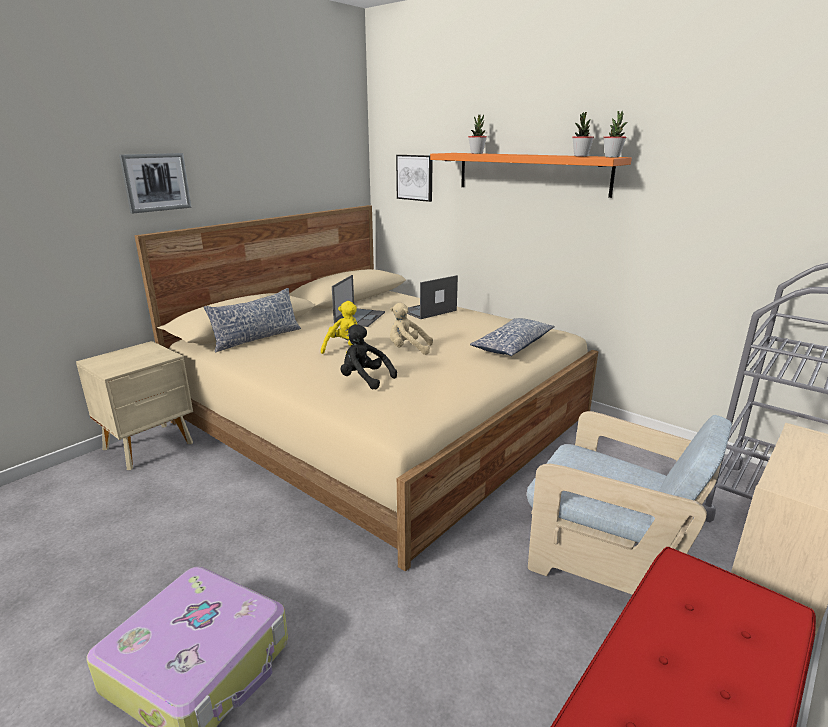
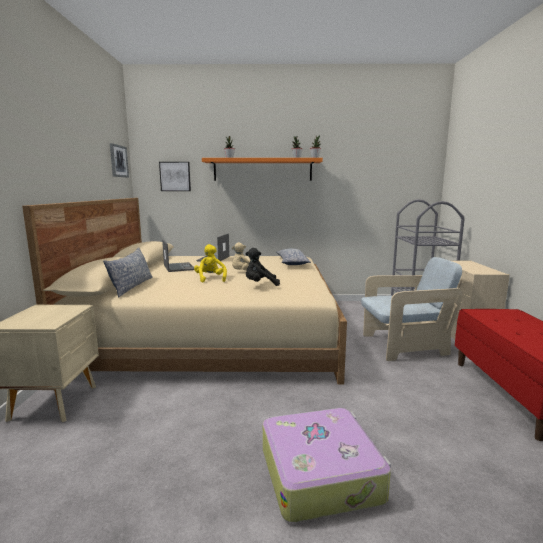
camera: 40 degrees left, 10 degrees down
picture [119,153,191,214] -> picture moved to [110,143,129,177]

